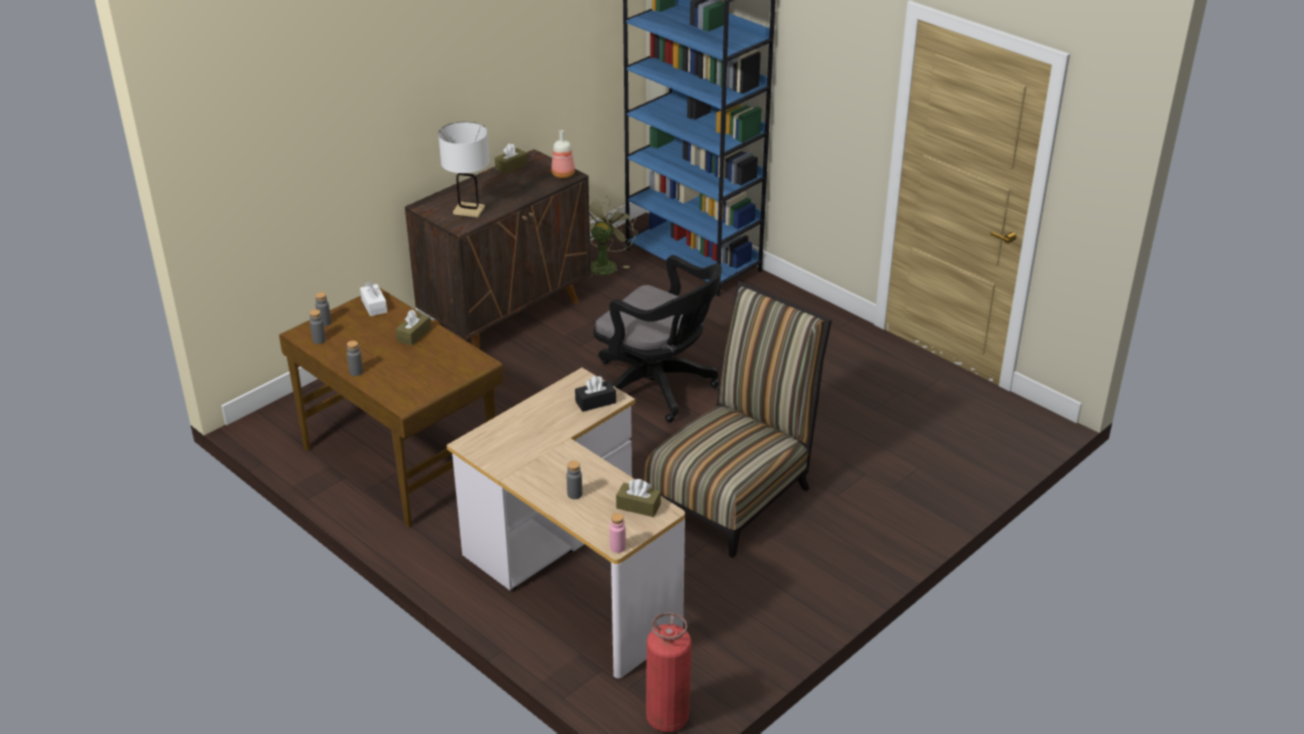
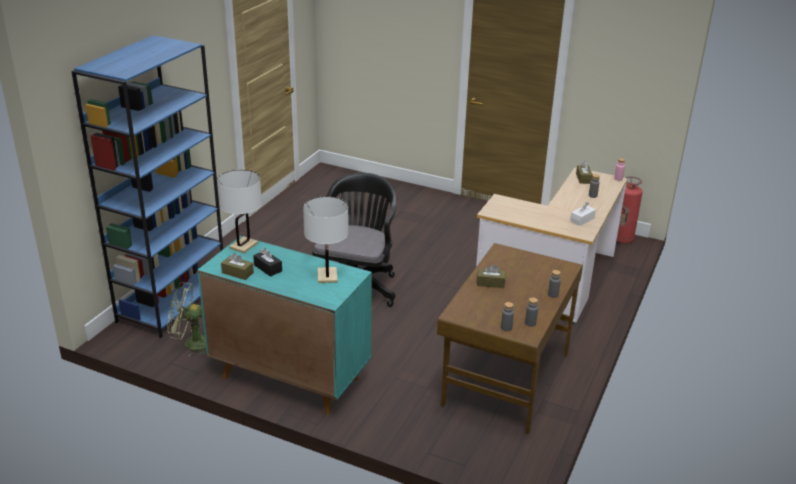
camera: 110 degrees left, 5 degrees down
white tissue box [360,282,387,316] -> white tissue box moved to [570,202,596,226]
brown cabinet [405,149,591,349] -> turquoise cabinet [197,236,372,415]
bottle [551,130,575,178] -> white table lamp [217,170,262,253]
black tissue box [575,376,616,412] -> black tissue box moved to [253,248,282,277]
chair [643,281,832,558] -> none

